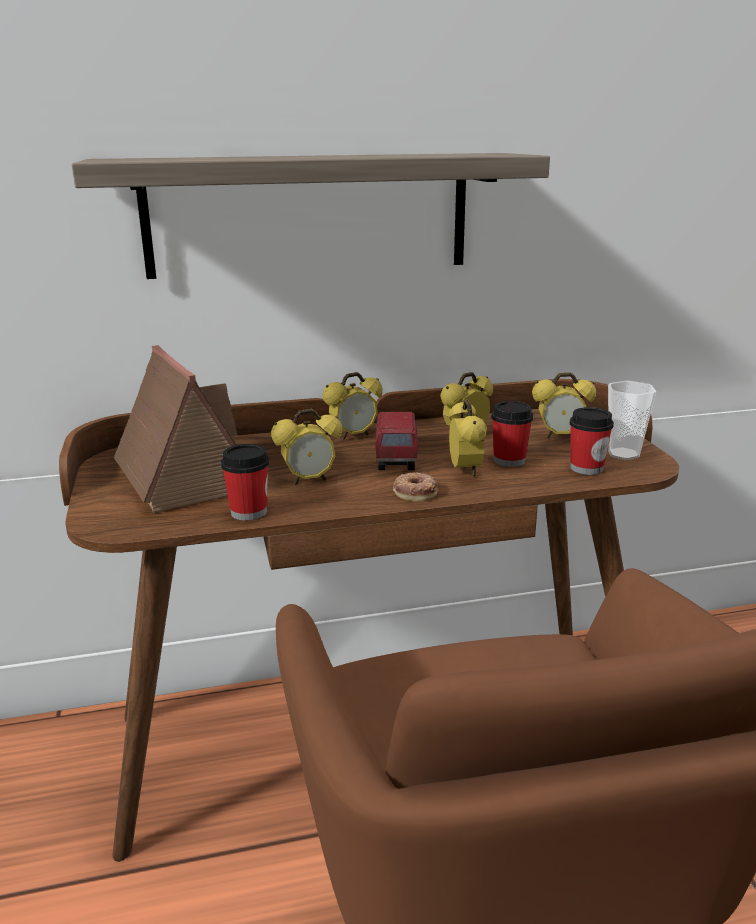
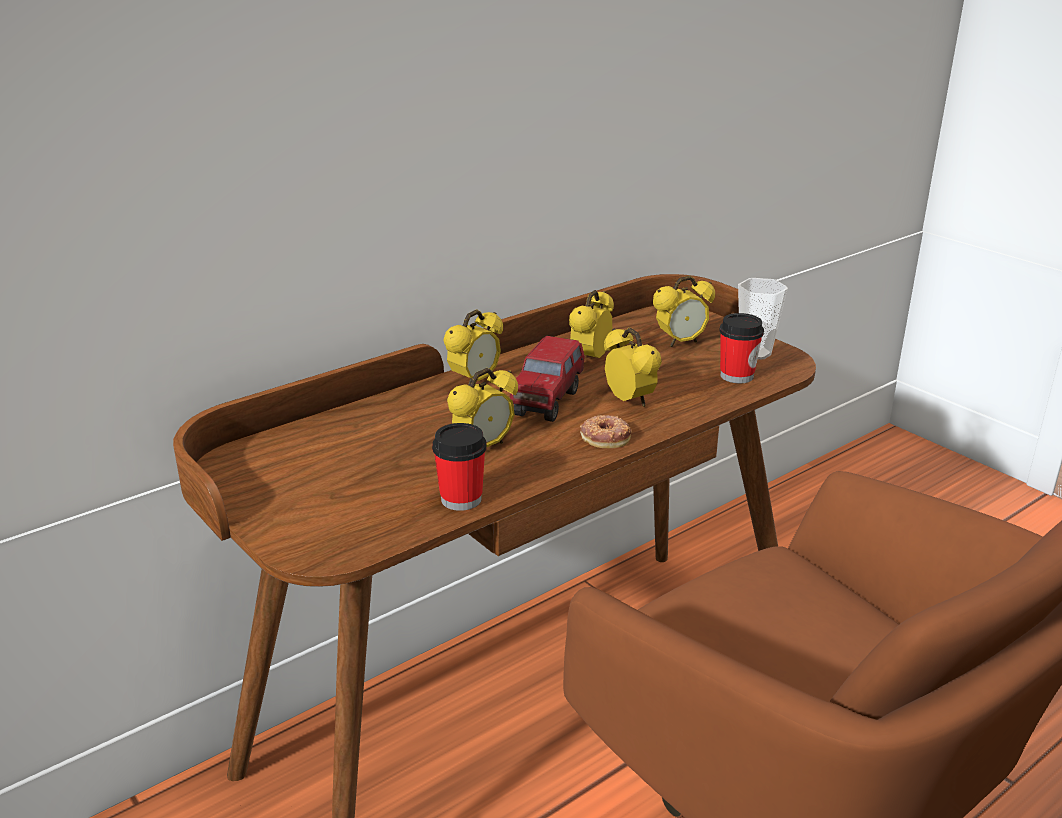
camera: 25 degrees left, 5 degrees up
shelf [72,153,550,279] -> none
toy house [114,345,237,513] -> none
toy truck [375,412,418,470] -> toy truck turned 135 degrees counterclockwise [510,336,585,422]
cup [491,401,533,467] -> none

